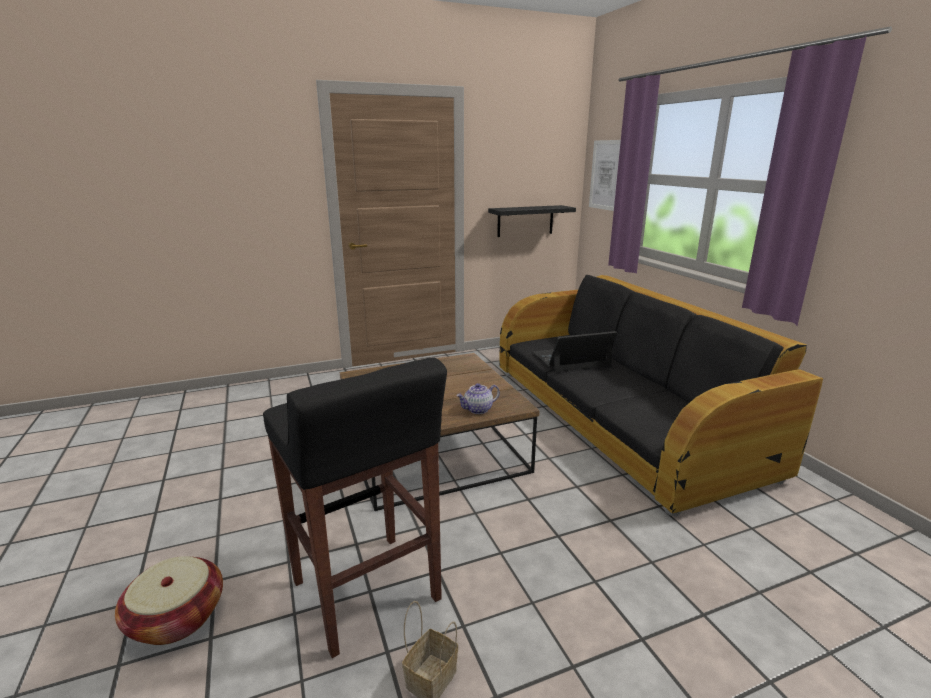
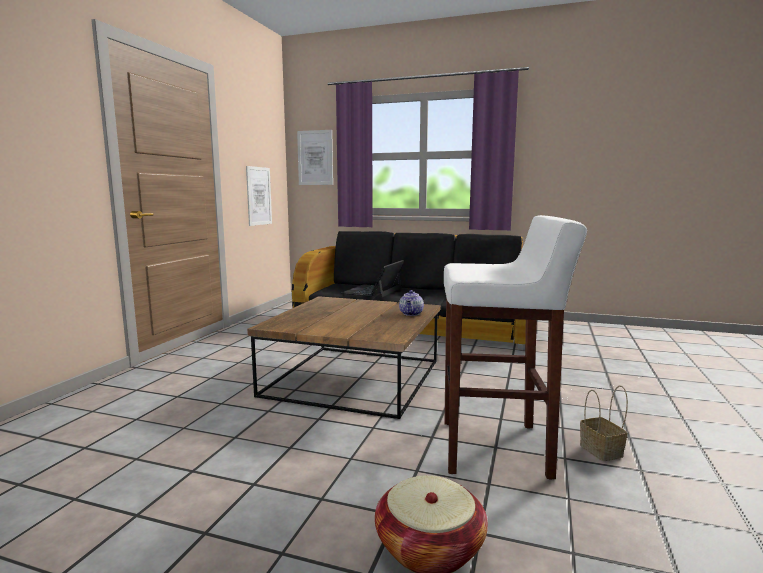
camera: 50 degrees left, 10 degrees down
black stool [263,358,447,658] -> white stool [444,215,587,480]
black shelf [488,205,576,237] -> picture [246,166,272,226]

